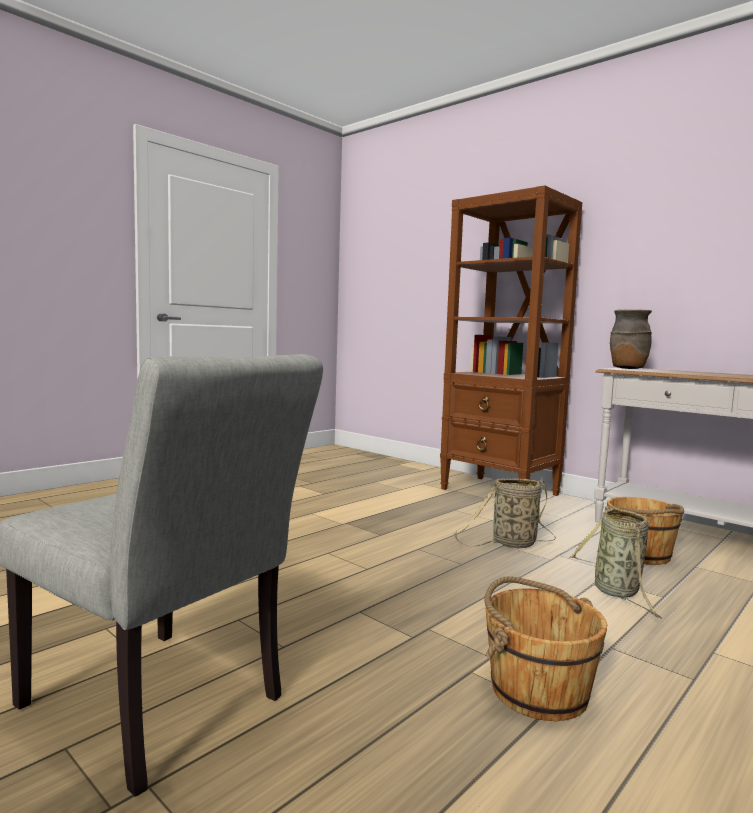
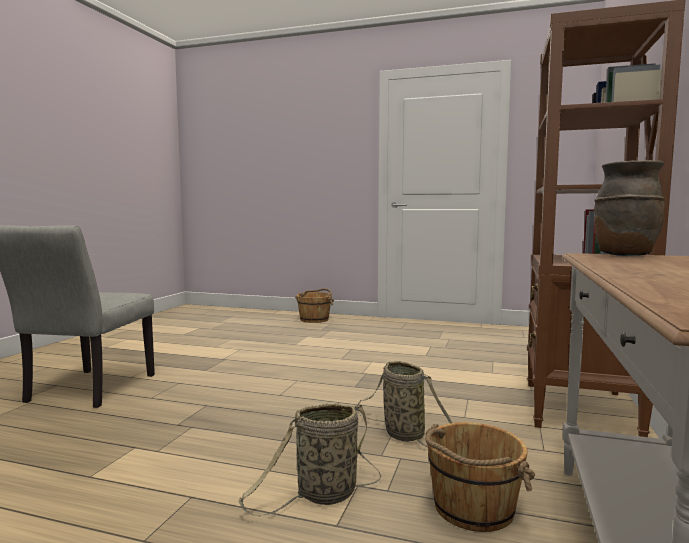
camera: 65 degrees right, 0 degrees up
brown bucket [484,576,607,721] -> brown bucket moved to [295,288,334,323]

